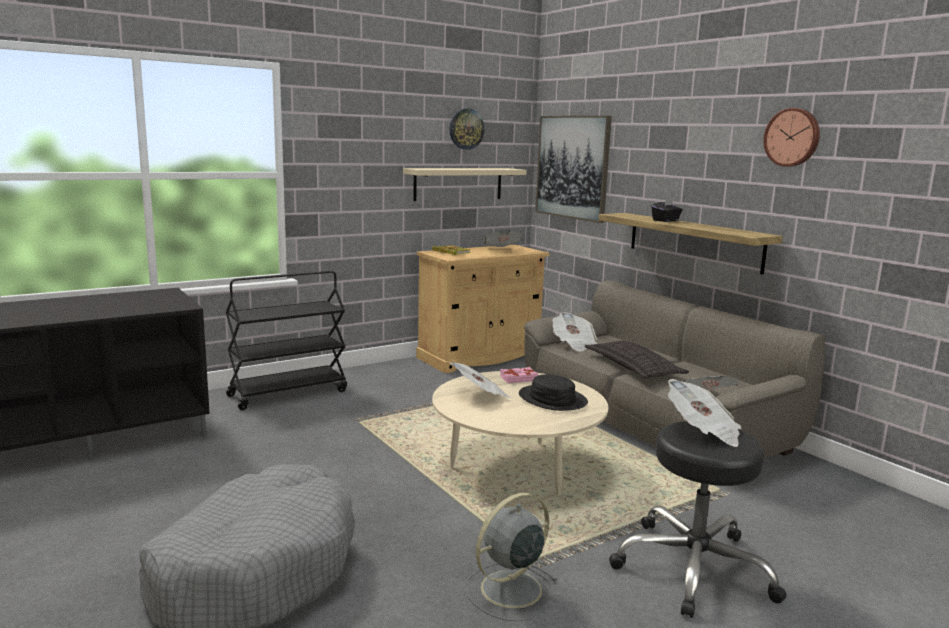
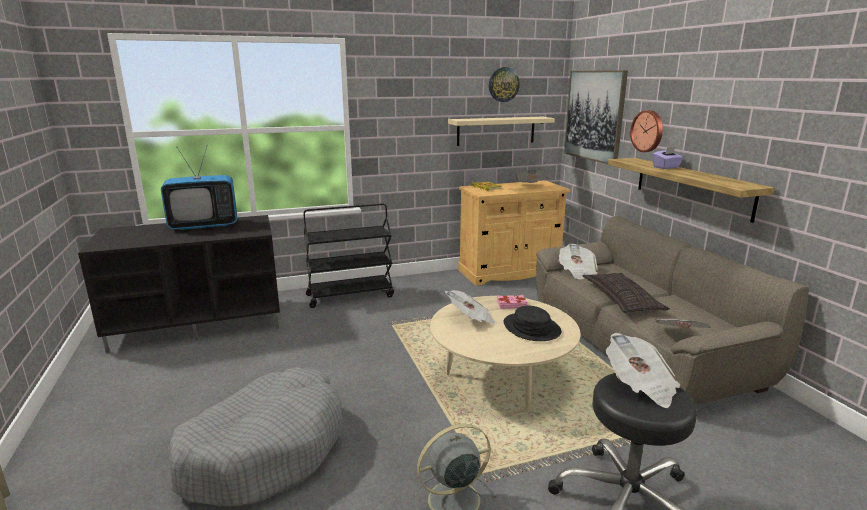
camera: 15 degrees right, 5 degrees up
black tissue box [651,198,683,222] -> purple tissue box [652,147,683,169]
wall clock [763,108,820,167] -> wall clock moved to [630,110,663,152]
none -> television [161,145,237,230]

